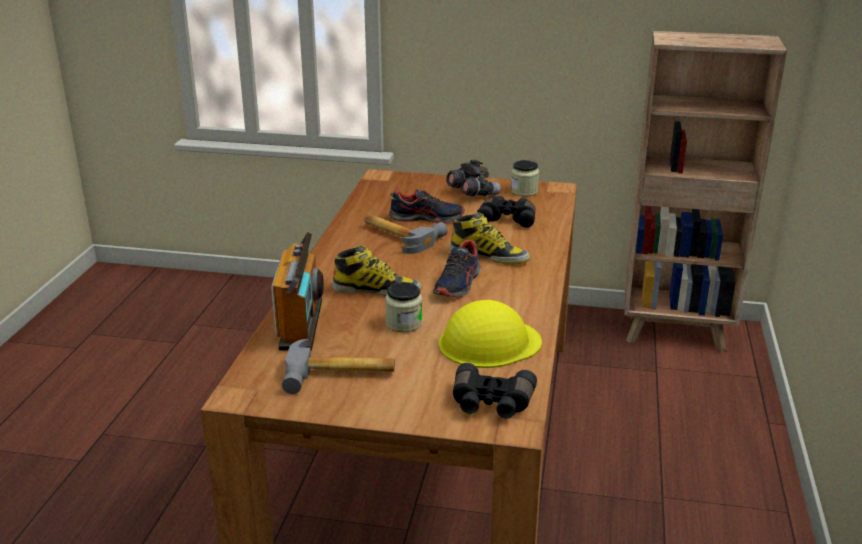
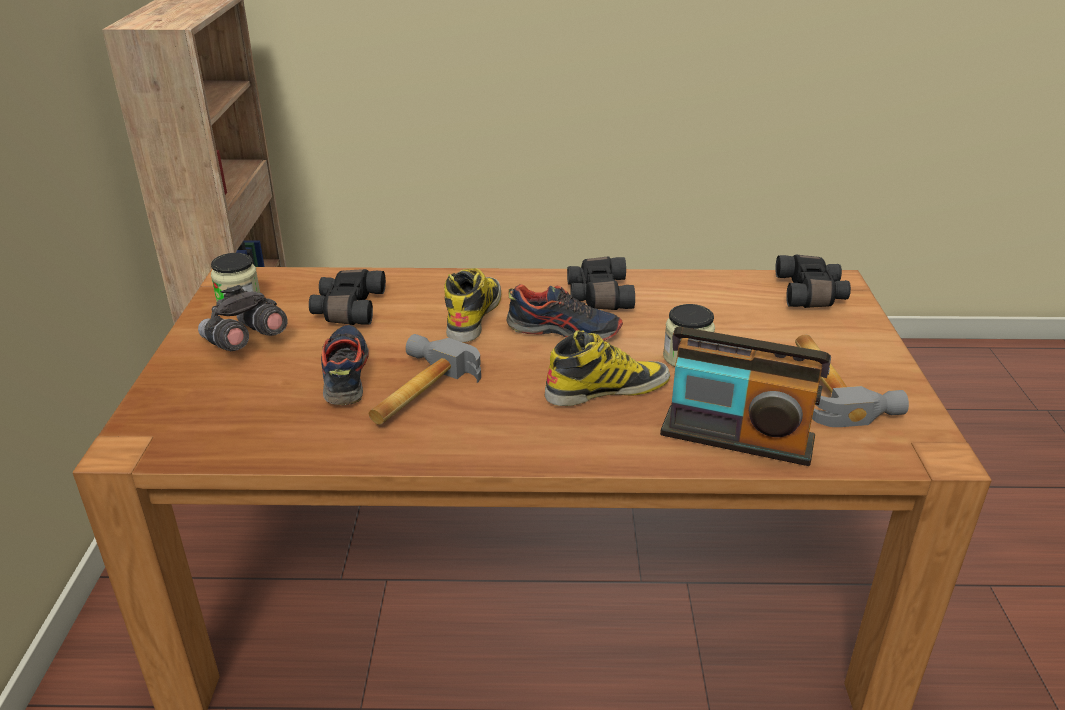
camera: 100 degrees left, 5 degrees up
radio [271,232,324,351] -> radio turned 150 degrees counterclockwise [660,327,831,466]
boot [332,245,421,296] -> boot turned 75 degrees clockwise [545,330,670,406]
yellow hard hat [439,300,542,368] -> none
none -> black binoculars [567,257,635,310]

